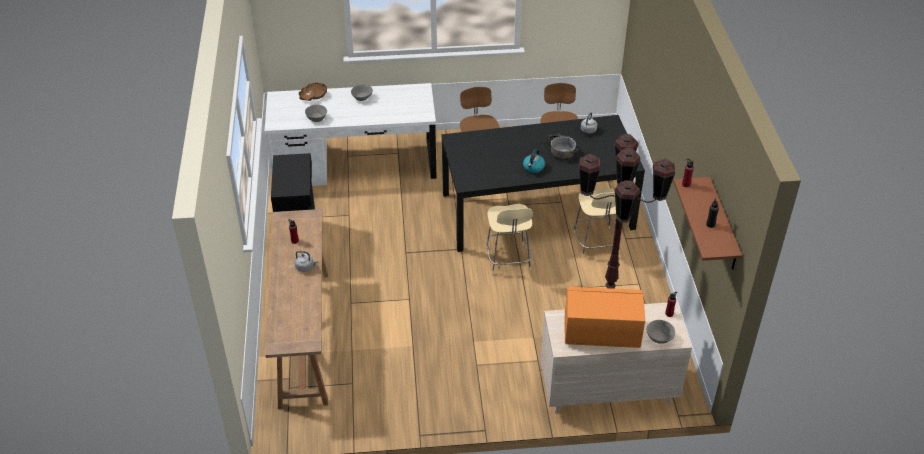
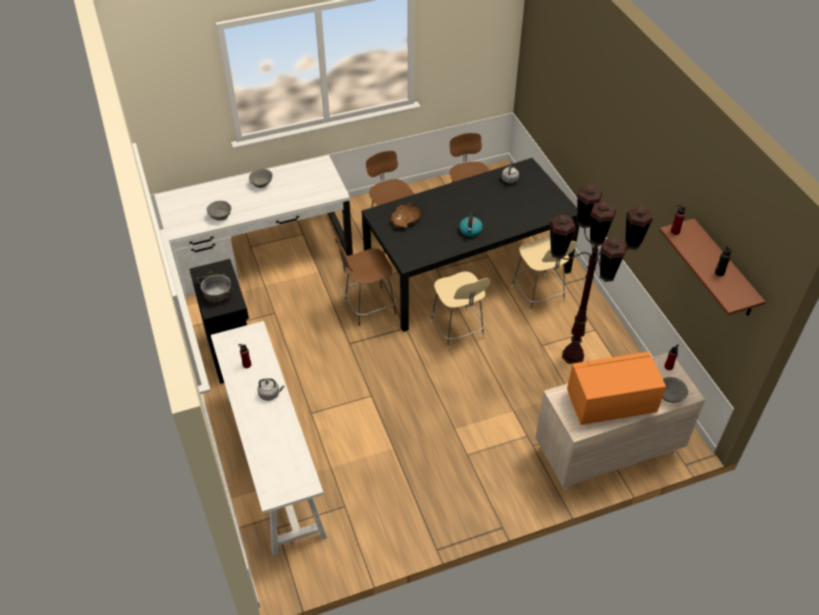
camera: 15 degrees left, 5 degrees up
brown console table [265,209,328,409] -> white console table [211,321,327,556]
brown bowl [299,83,327,101] -> brown bowl moved to [390,203,421,227]
cooking pot [547,132,579,160] -> cooking pot moved to [196,270,234,304]
none -> brown chair [335,238,396,326]

